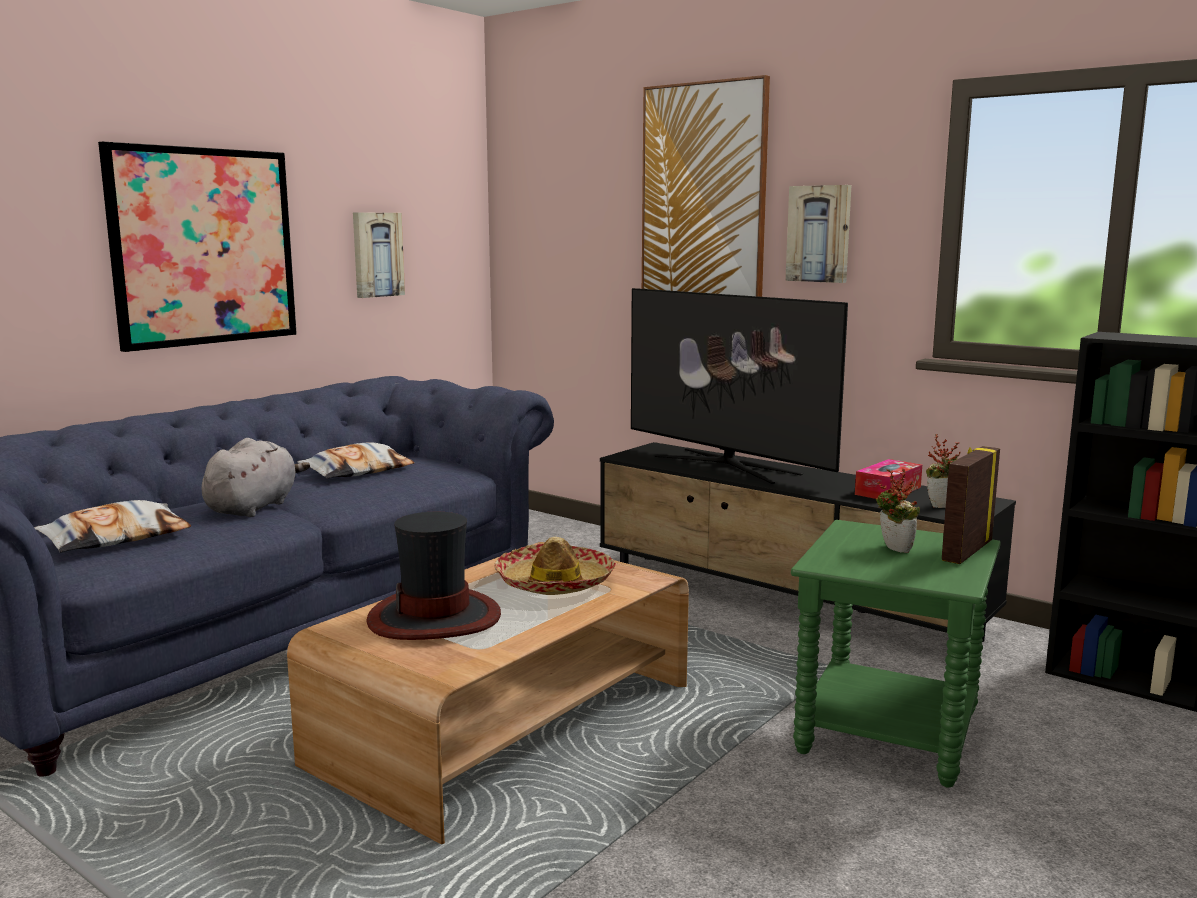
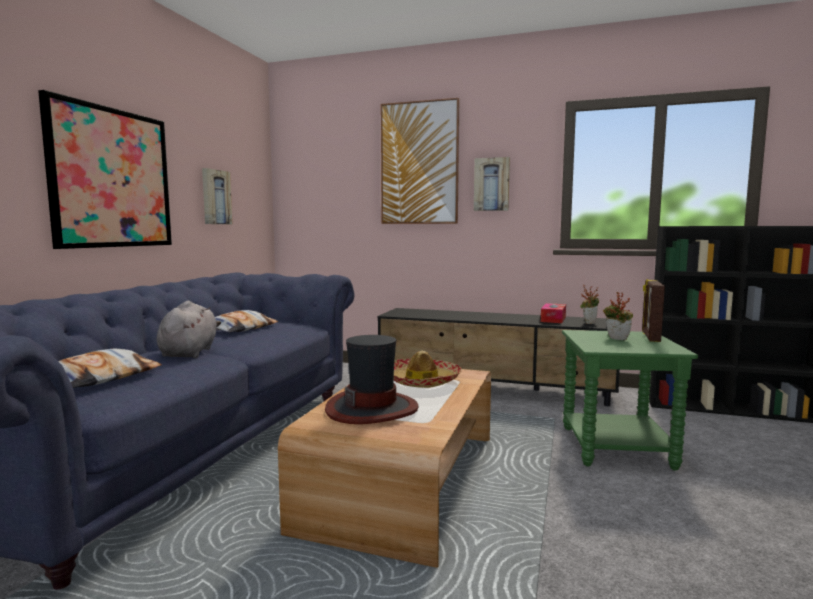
camera: 20 degrees left, 5 degrees down
television [631,288,848,484] -> none

